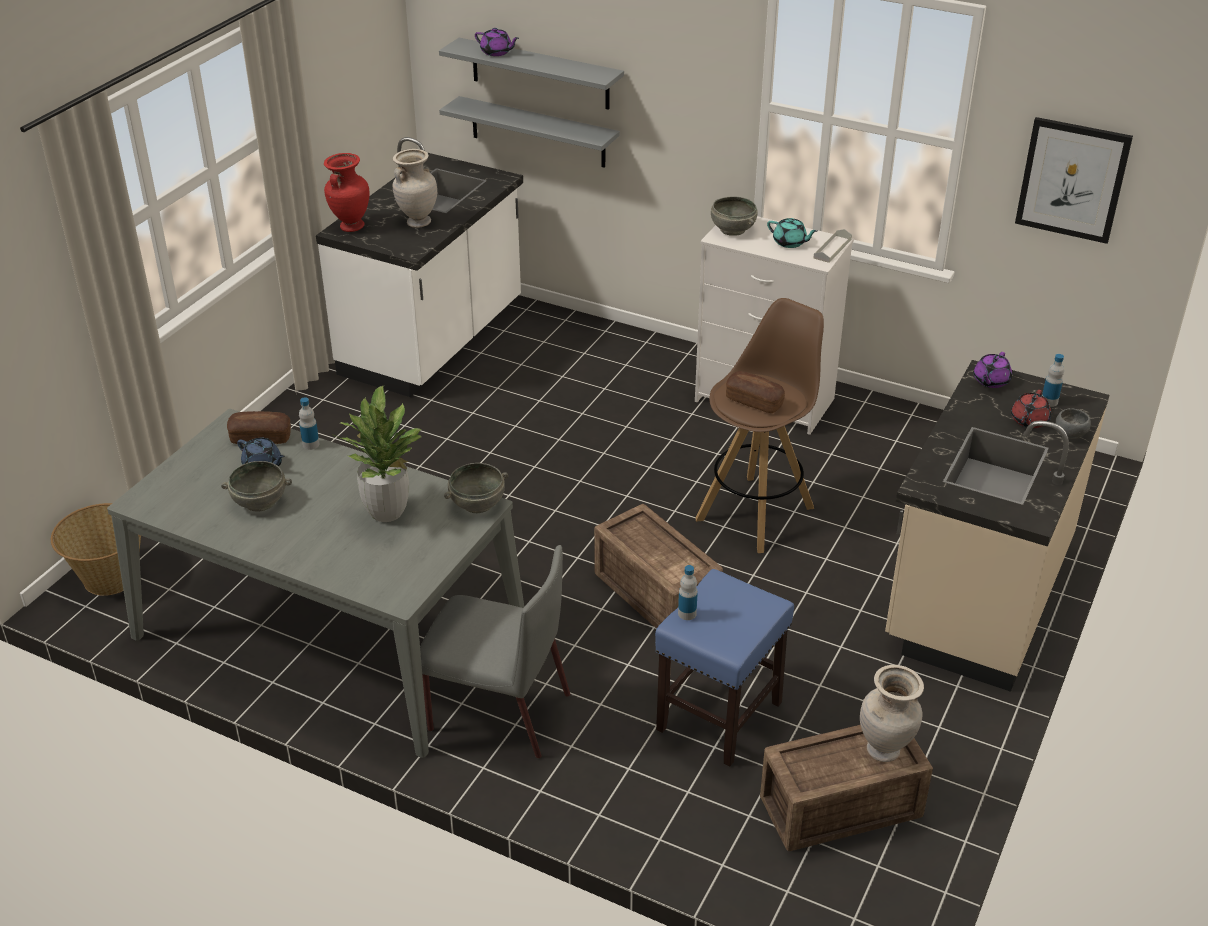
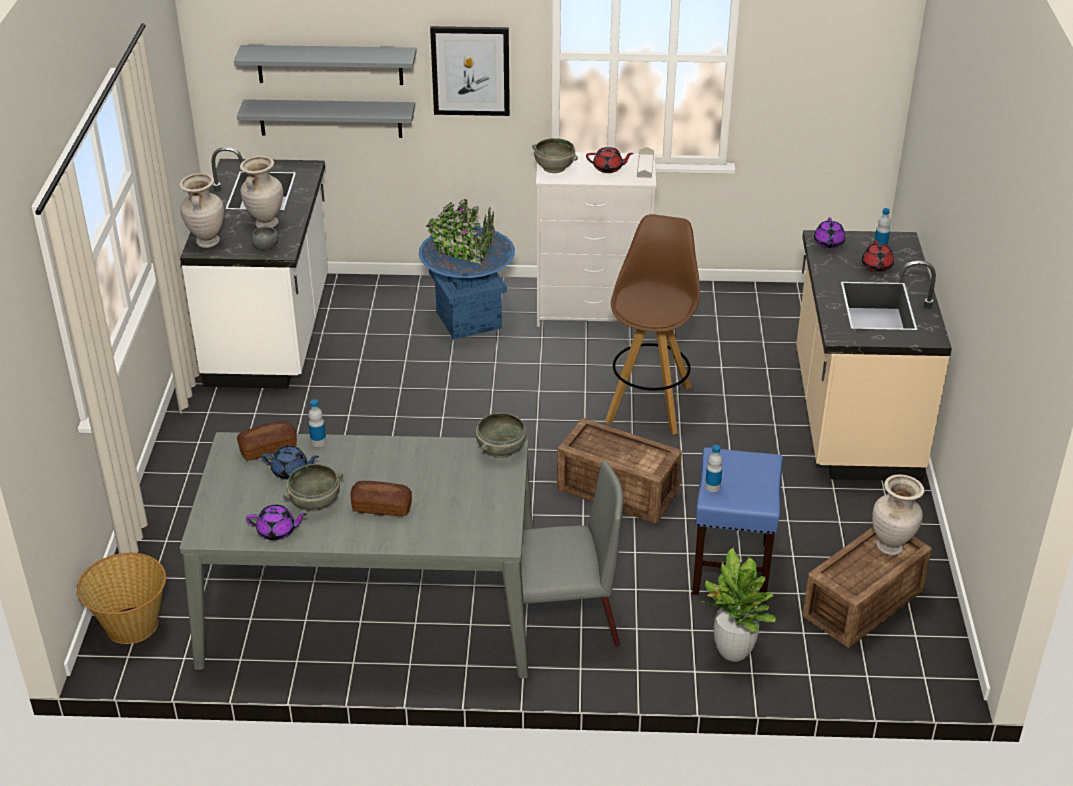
camera: 25 degrees left, 0 degrees up
red vase [324,153,370,232] -> beige vase [179,173,224,248]
potted plant [332,386,422,522] -> potted plant moved to [700,547,776,662]
purple teapot [475,28,519,56] -> purple teapot moved to [246,505,307,540]
bread [726,371,785,413] -> bread moved to [350,481,412,516]
turquoise teapot [767,218,817,248] -> red teapot [586,147,634,173]
picture [1015,117,1133,244] -> picture moved to [430,26,510,116]
grey bowl [1055,408,1091,439] -> grey bowl moved to [251,226,278,250]
none -> blue planter [418,199,515,339]

